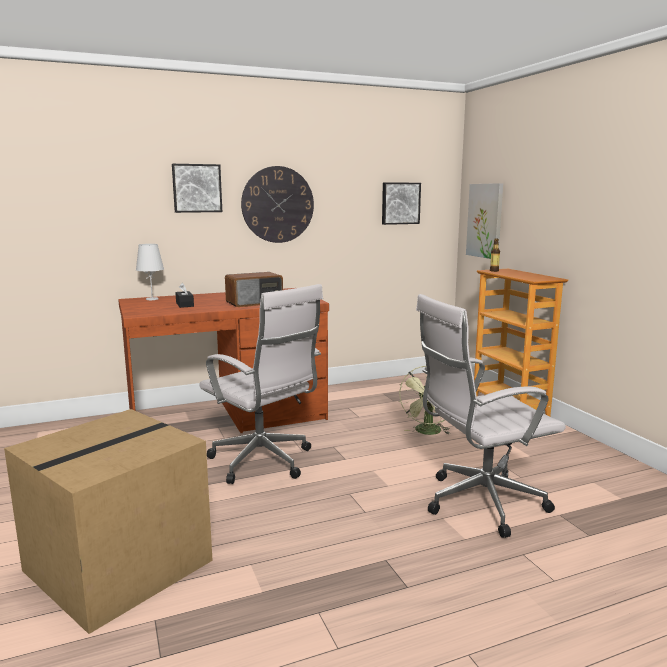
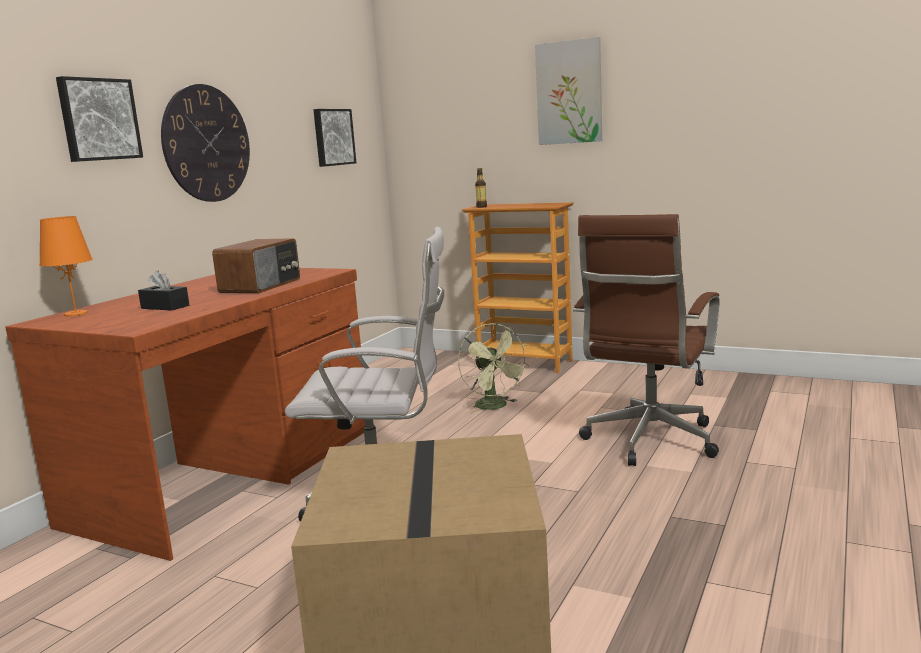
camera: 40 degrees left, 0 degrees up
white table lamp [136,244,164,300] -> orange table lamp [39,216,93,317]
white office chair [416,294,566,538] -> brown office chair [573,214,720,466]
picture [466,183,503,259] -> picture moved to [535,37,602,145]

